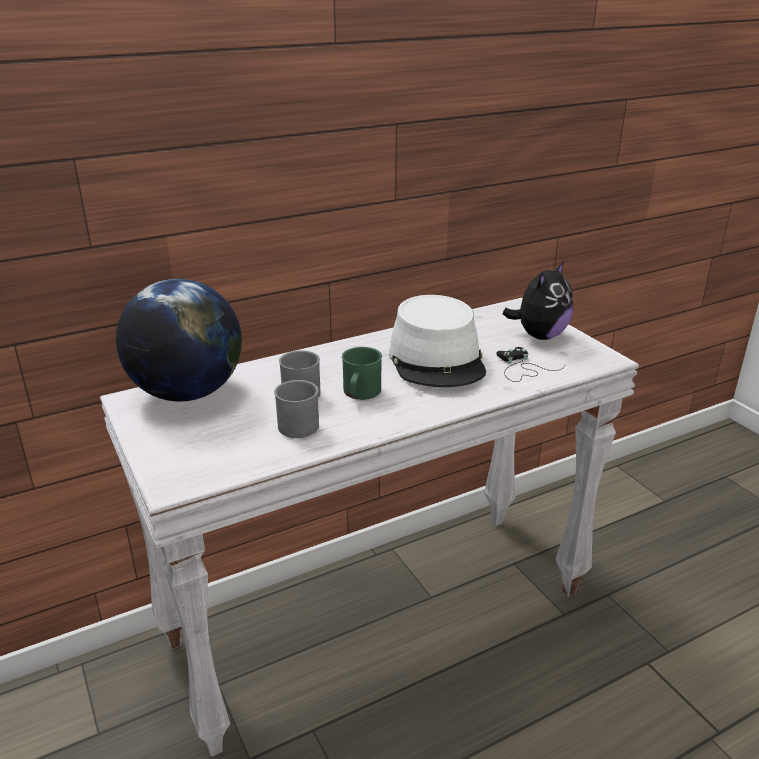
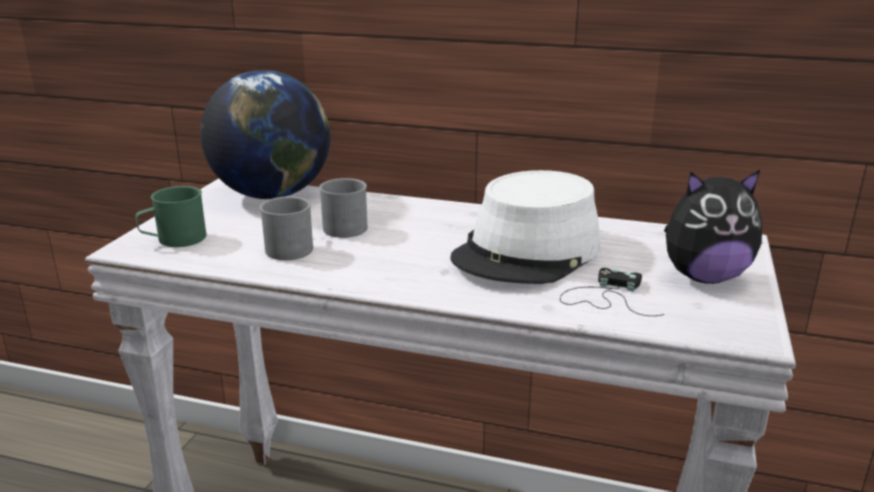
camera: 45 degrees right, 5 degrees down
green mug [342,347,382,400] -> green mug moved to [135,186,206,247]

